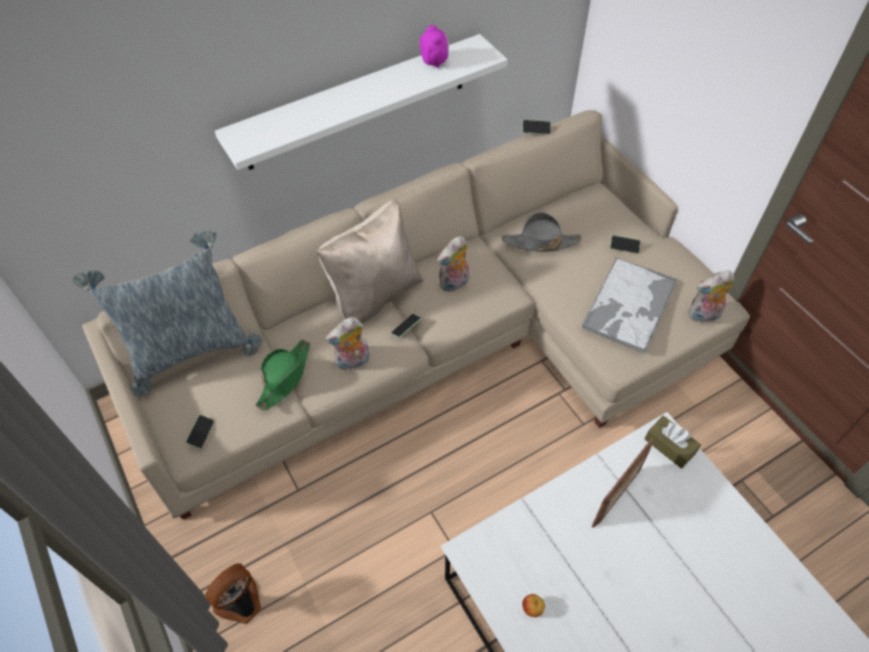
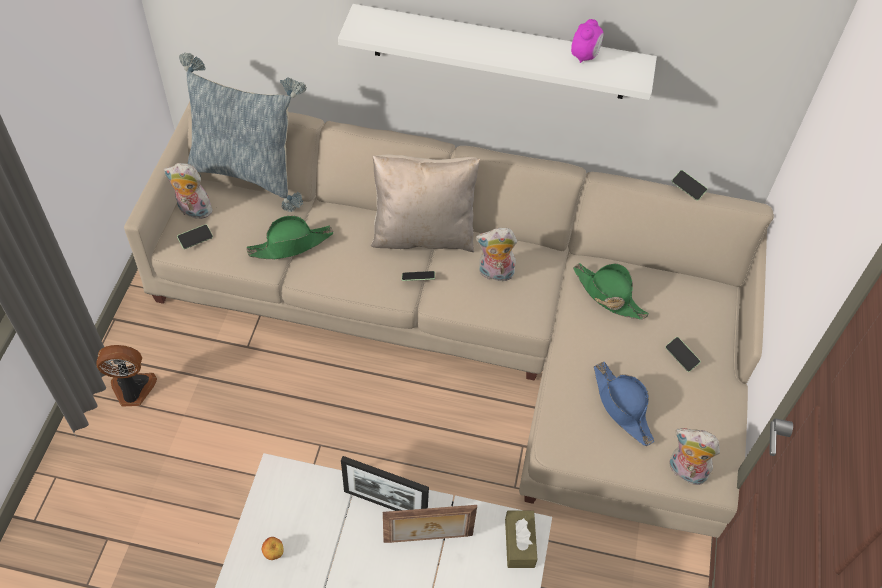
camera: 40 degrees right, 0 degrees up
plush toy [325,317,370,371] -> plush toy moved to [164,163,215,219]
grey hat [501,212,582,252] -> green hat [573,263,649,319]
tray [581,257,677,354] -> blue hat [594,362,654,446]
none -> picture frame [341,456,429,511]

